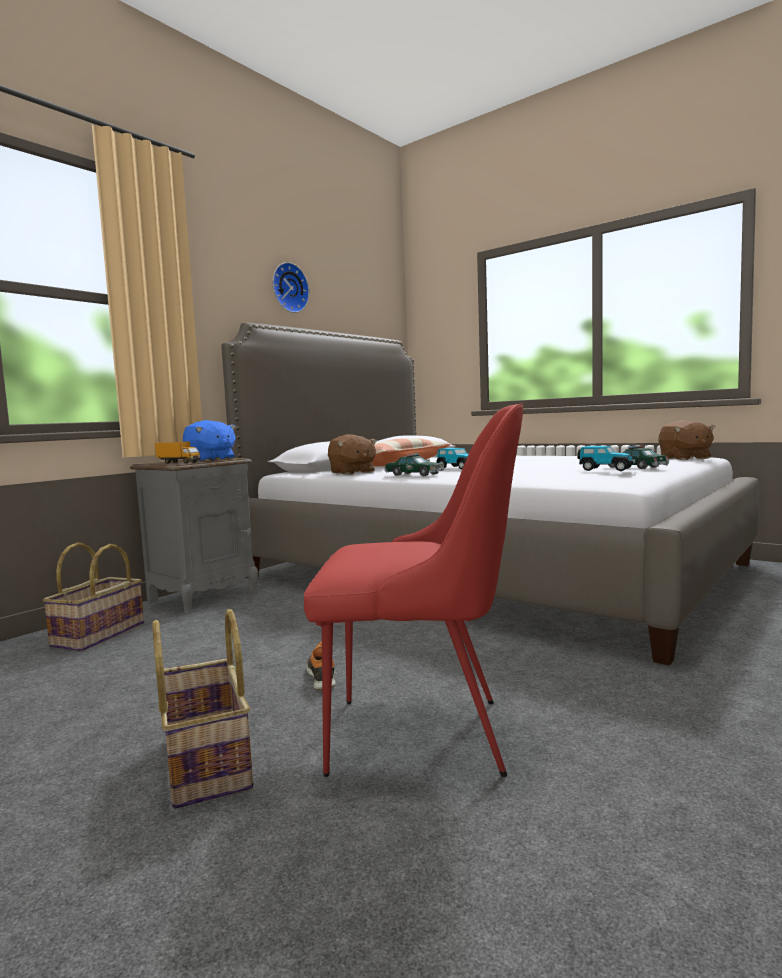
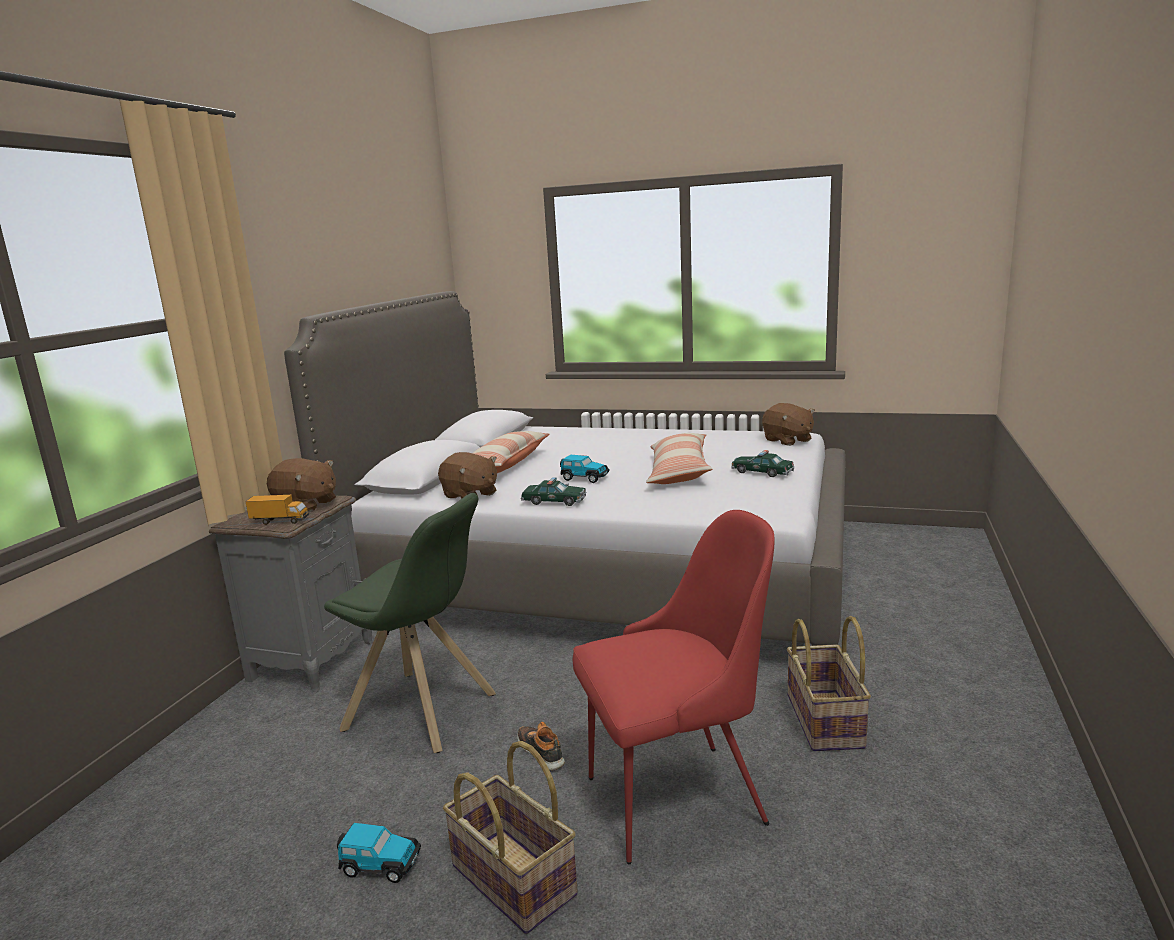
camera: 20 degrees left, 10 degrees up
basket [42,542,144,651] -> basket moved to [787,616,871,751]
blue plush toy [183,420,236,461] -> brown plush toy [267,458,336,512]
wall clock [273,262,310,313] -> none
toy car [577,446,636,471] -> toy car moved to [337,823,421,883]
none -> green chair [324,493,496,753]
none -> pillow [646,433,713,484]

